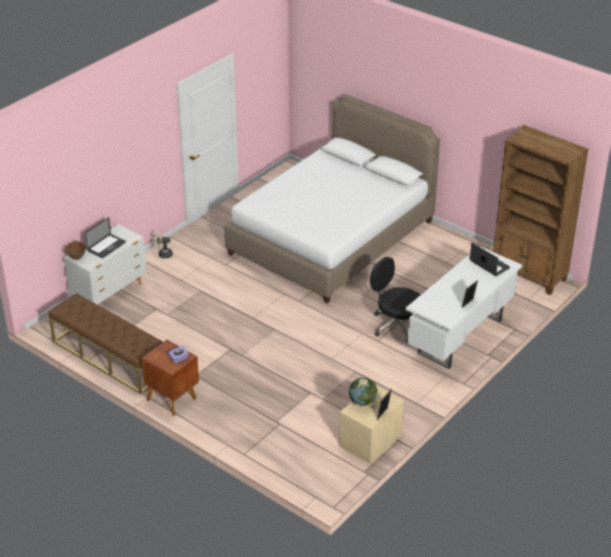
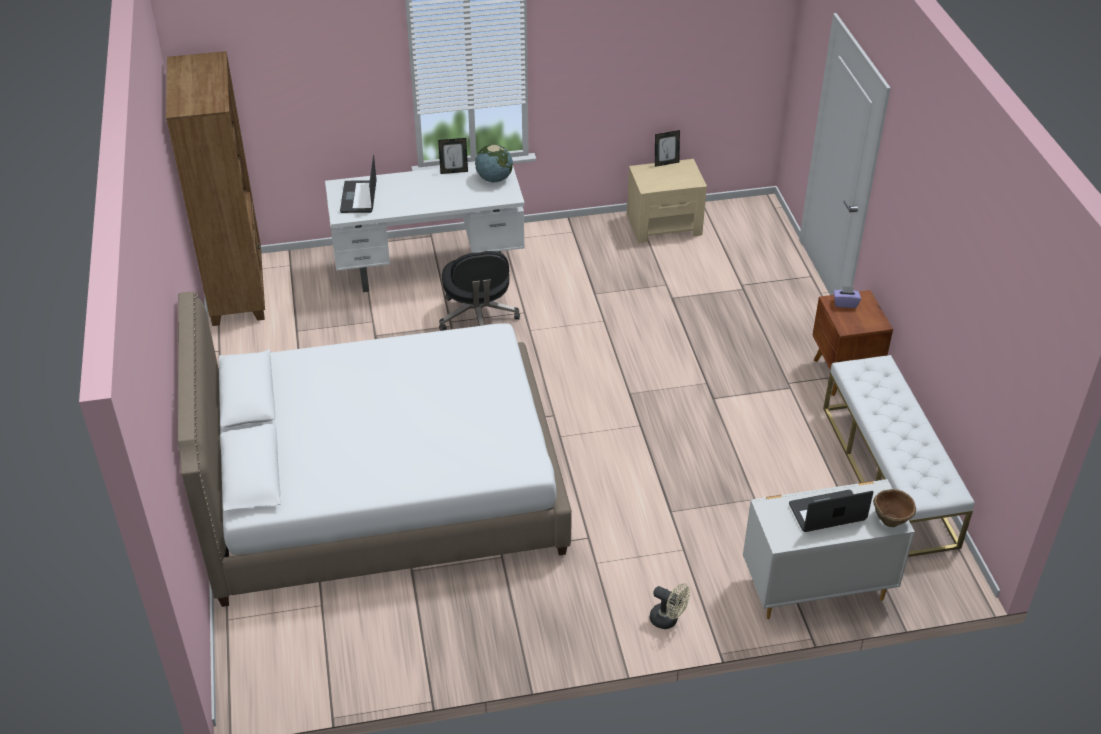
camera: 140 degrees left, 5 degrees up
brown bench [48,293,163,394] -> white bench [823,355,975,557]
globe [349,378,378,406] -> globe moved to [475,144,513,183]

